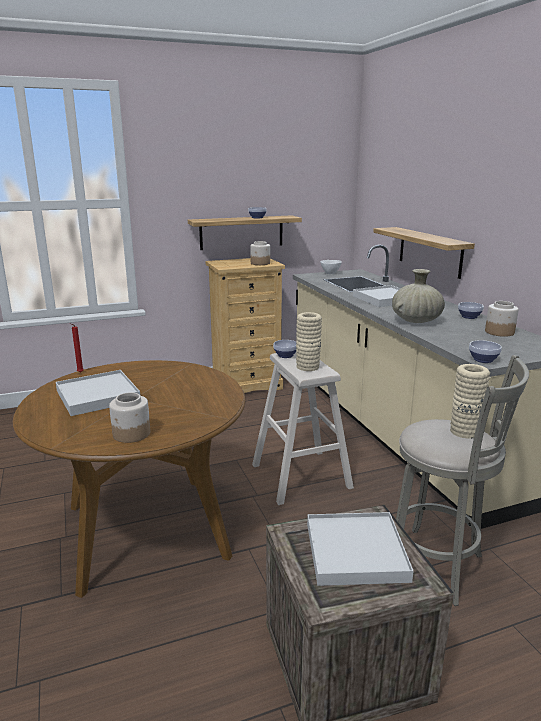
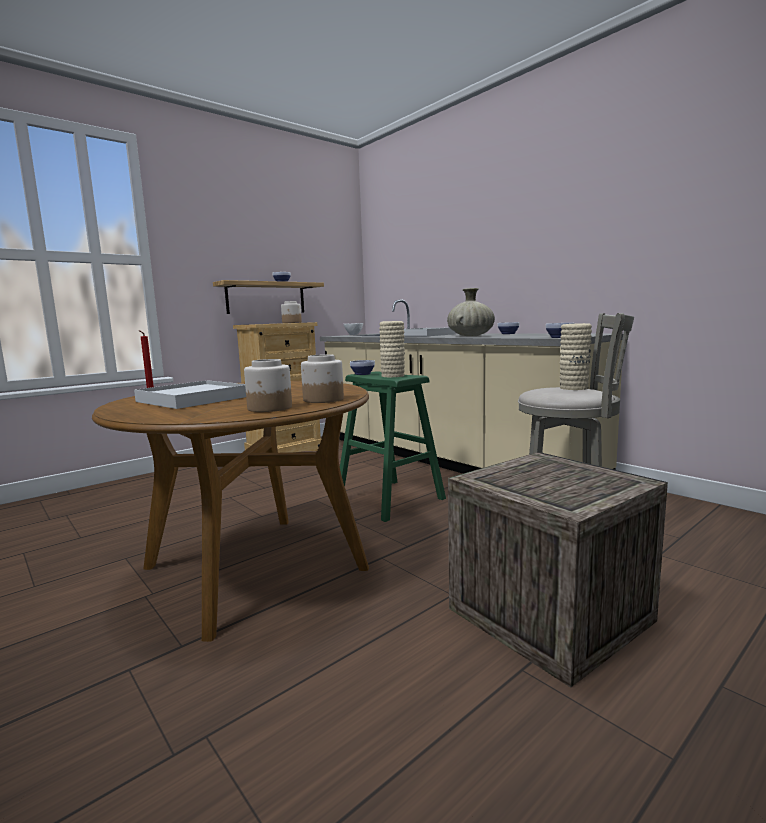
camera: 20 degrees left, 10 degrees down
beige stool [252,351,354,505] -> green stool [340,371,446,522]
white tray [307,512,414,586] -> none
shelf [373,227,475,279] -> none
jar [485,301,519,337] -> jar moved to [301,354,344,403]

